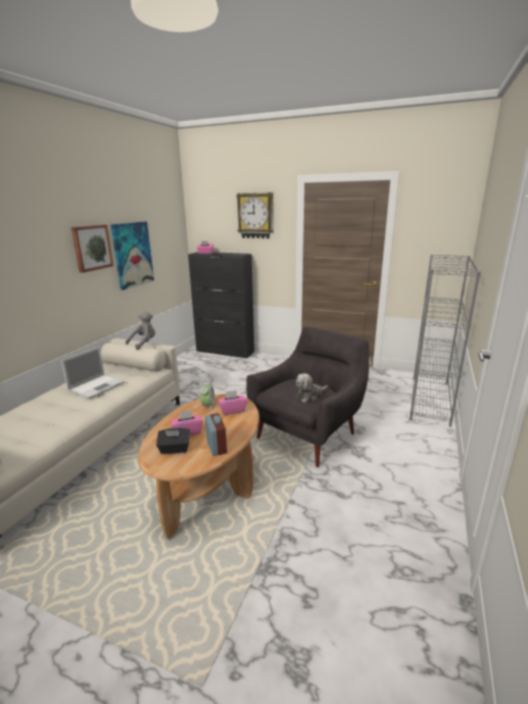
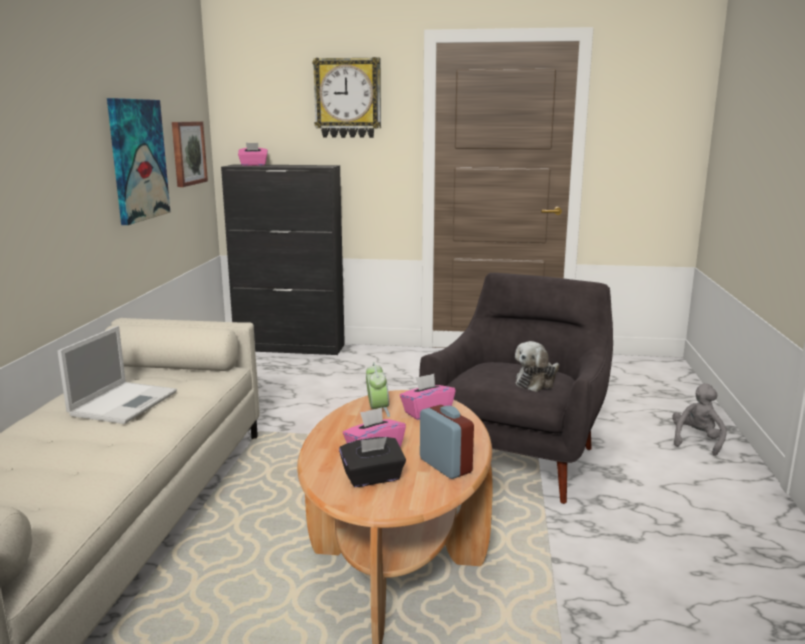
camera: 15 degrees left, 5 degrees down
picture [71,225,114,273] -> picture moved to [172,121,208,187]
grey plush toy [126,312,155,350] -> grey plush toy moved to [672,383,727,456]
grey bookcase [410,254,481,427] -> none

